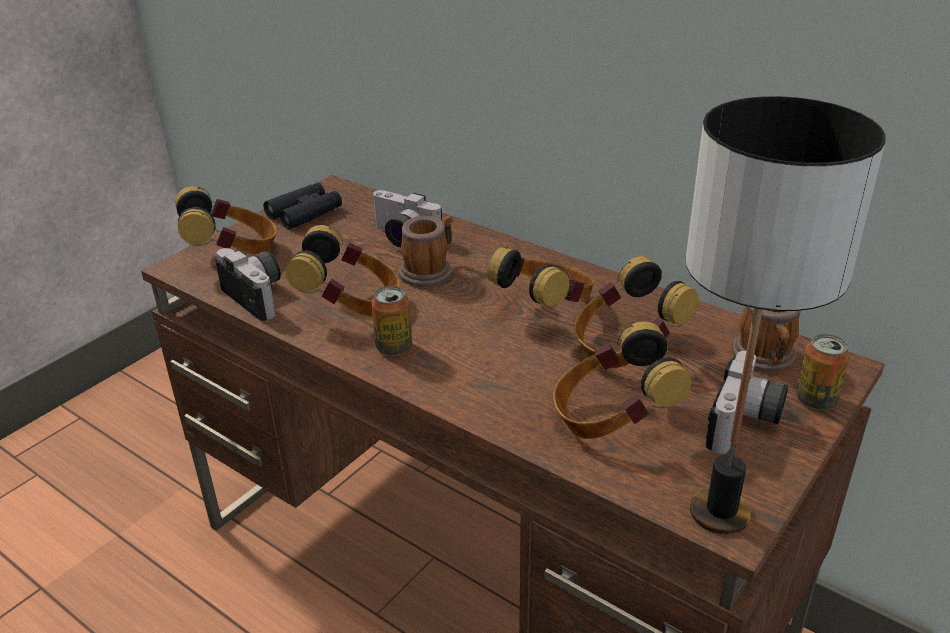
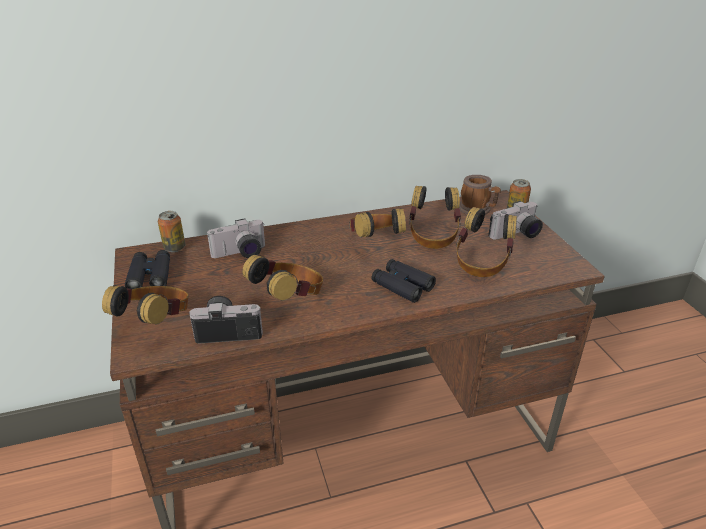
camera: 55 degrees left, 0 degrees up
can [371,286,412,356] -> can moved to [158,211,185,252]
mug [399,216,453,287] -> none
table lamp [686,96,886,534] -> none
camera [705,351,788,454] -> camera turned 90 degrees clockwise [488,201,543,239]
none -> black binoculars [372,259,436,303]

